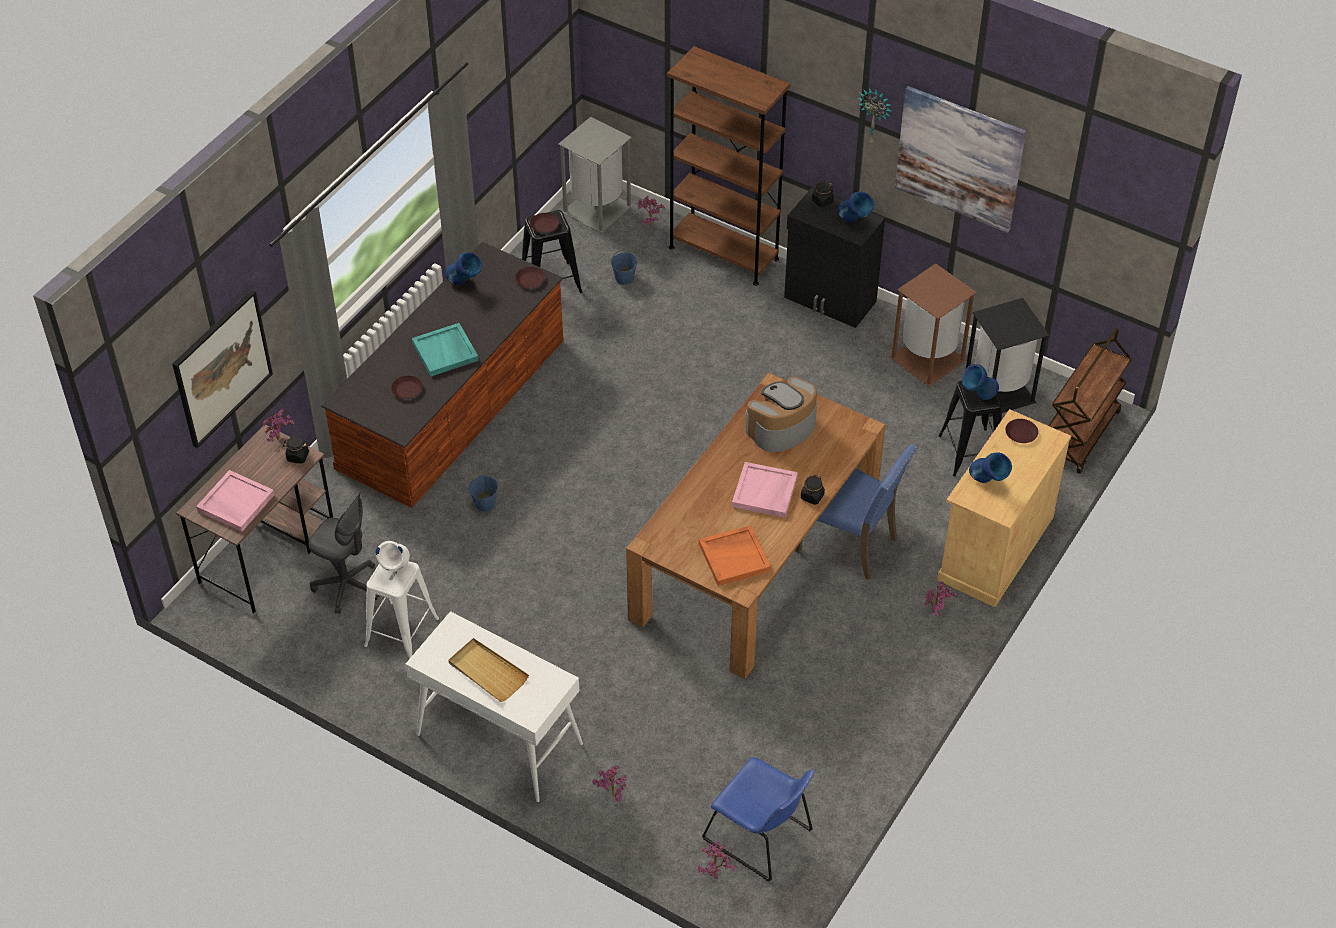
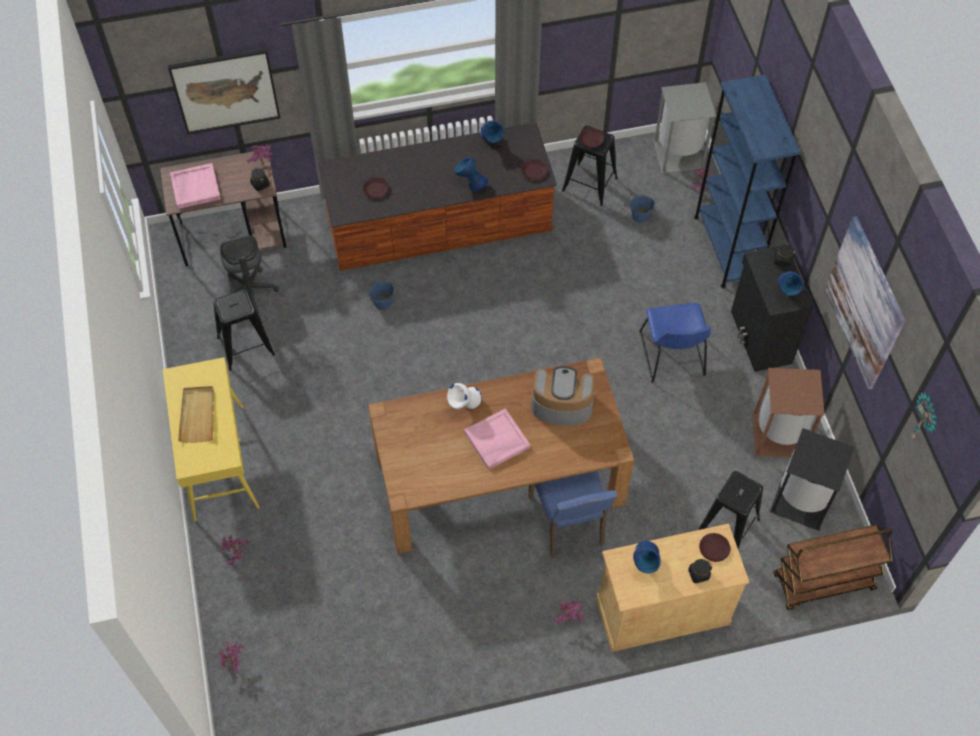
camera: 45 degrees right, 10 degrees up
white stool [364,561,439,659] -> black stool [213,289,275,371]
white vase [375,541,410,571] -> white vase moved to [447,383,482,409]
white console table [405,611,583,802] -> yellow console table [163,357,260,522]
turquoise tray [412,323,479,376] -> none
brown bookcase [667,46,790,286] -> blue bookcase [694,74,801,288]
orange tray [699,525,771,586] -> none
blue chair [702,757,814,882] -> blue chair moved to [640,303,711,383]
black jar [801,475,825,505] -> black jar moved to [688,559,712,583]
wall clock [858,88,893,144] -> wall clock moved to [911,392,937,438]
blue vase [962,364,999,400] -> blue vase moved to [454,157,488,191]

